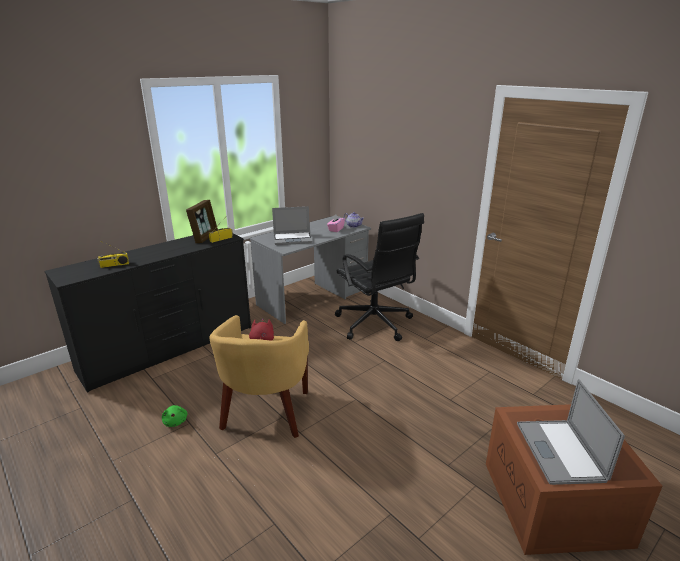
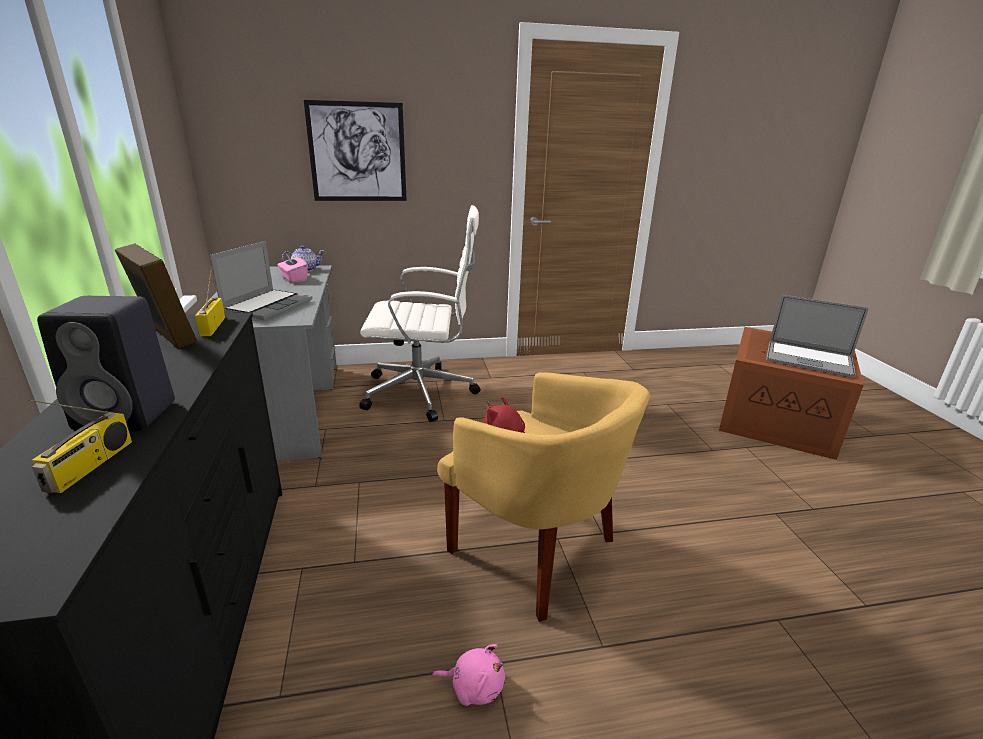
camera: 60 degrees left, 0 degrees up
green plush toy [162,405,188,427] -> pink plush toy [432,644,505,706]
black office chair [335,213,424,341] -> white office chair [359,205,481,422]
none -> black speaker [37,296,175,431]
none -> picture [304,100,407,201]

